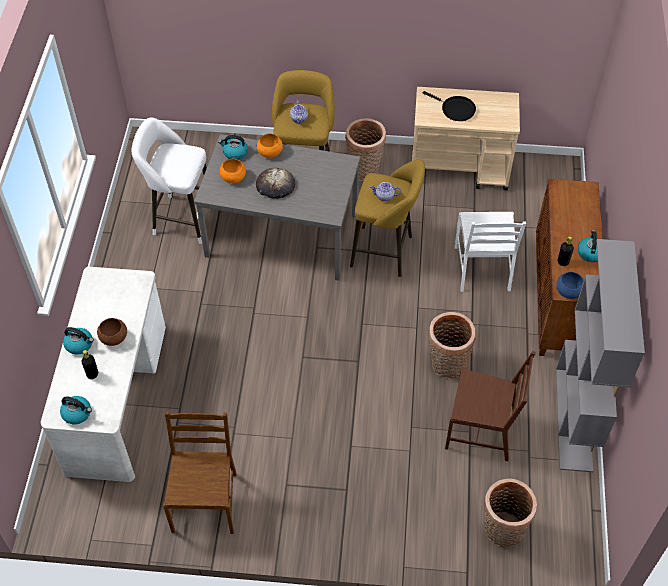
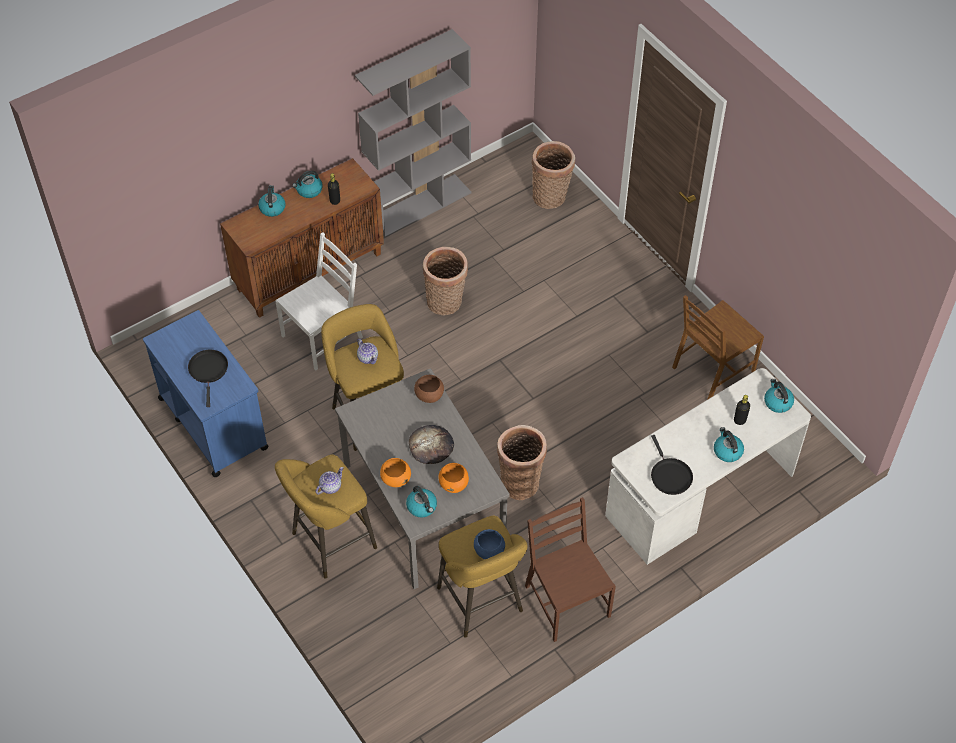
camera: 130 degrees left, 0 degrees up
brown bowl [97,318,127,346] -> brown bowl moved to [414,375,444,403]
white stool [131,118,207,244] -> yellow stool [437,516,528,638]
basket [345,118,386,181] -> basket moved to [497,425,547,500]
beige cart [412,87,520,190] -> blue cart [143,310,269,477]
brown chair [445,351,536,461] -> brown chair moved to [525,497,616,642]
blue bowl [556,272,584,299] -> blue bowl moved to [474,529,505,559]
none -> kettle [258,185,286,217]
none -> black frying pan [651,435,693,495]

